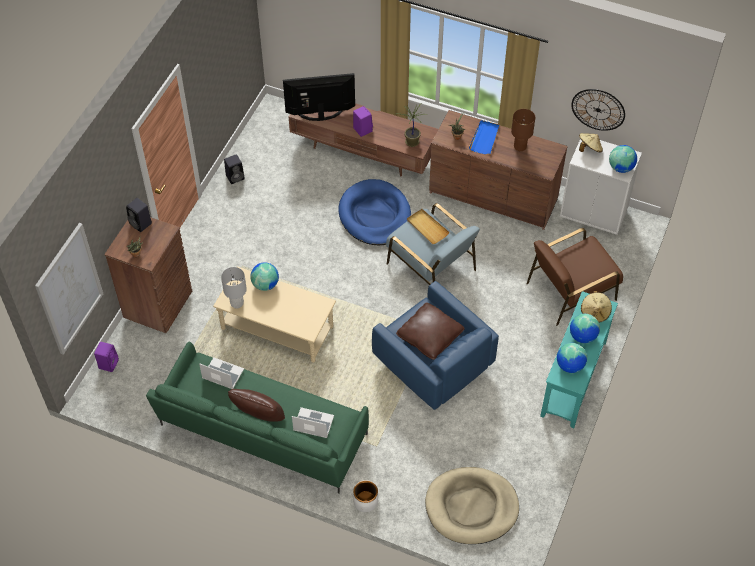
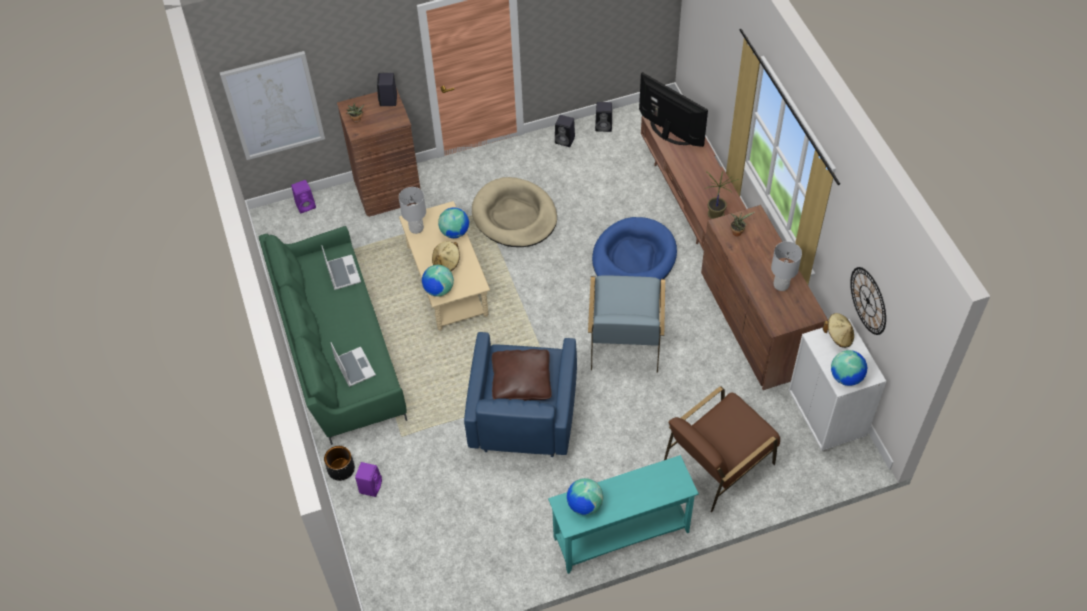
camera: 50 degrees right, 0 degrees up
brown pillow [228,389,285,422] -> none
purple speaker [353,106,373,137] -> purple speaker moved to [355,462,382,497]
white planter [353,480,378,512] -> black planter [324,446,355,481]
beige tray [407,209,449,244] -> none
beige dog bed [425,467,519,544] -> beige dog bed moved to [472,177,557,247]
blue tray [469,120,499,154] -> none
brown table lamp [511,109,535,151] -> grey table lamp [771,241,802,291]
brown armchair [527,228,623,326] -> brown armchair turned 60 degrees counterclockwise [664,386,780,512]
globe [570,314,600,343] -> globe moved to [422,265,454,297]
beige hat [581,291,612,323] -> beige hat moved to [432,241,460,271]
none -> black speaker [595,102,612,132]

